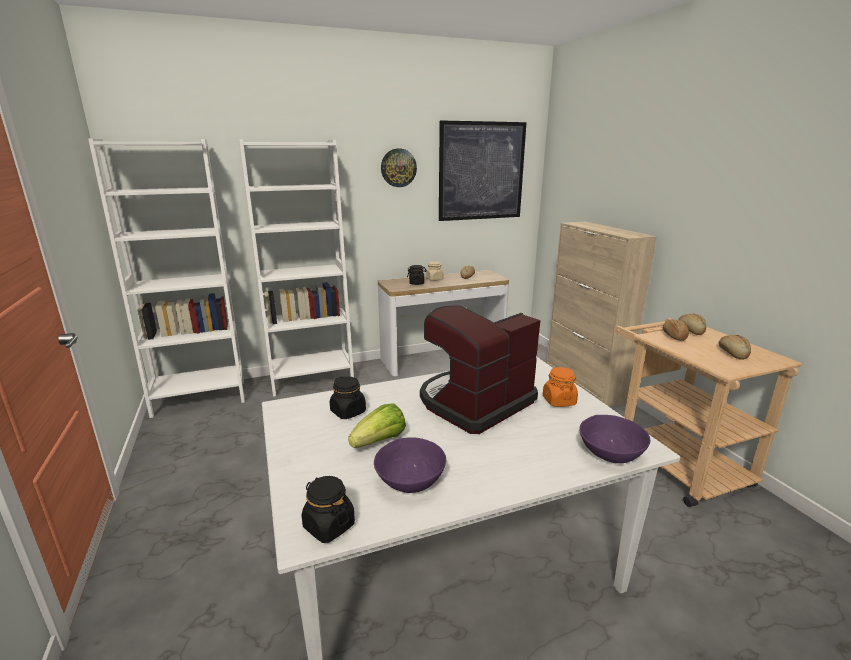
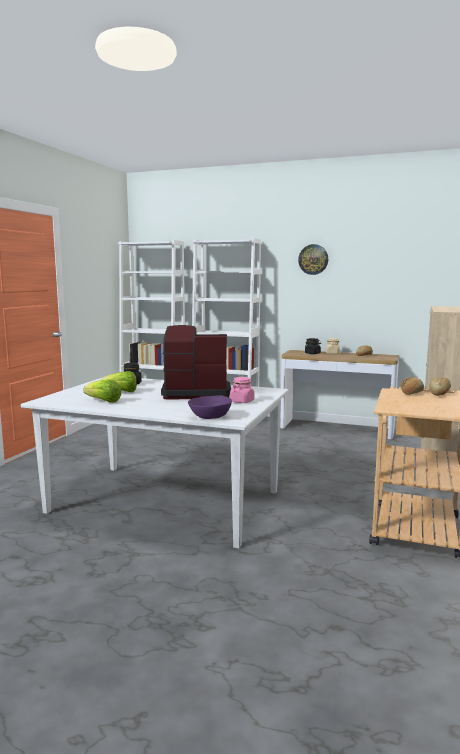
camera: 40 degrees right, 10 degrees down
black jar [302,476,355,543] -> none
purple bowl [374,437,446,493] -> lettuce [83,380,121,402]
picture [439,120,527,221] -> none
orange jar [543,367,578,407] -> pink jar [230,377,254,403]
bread [718,335,751,360] -> none

